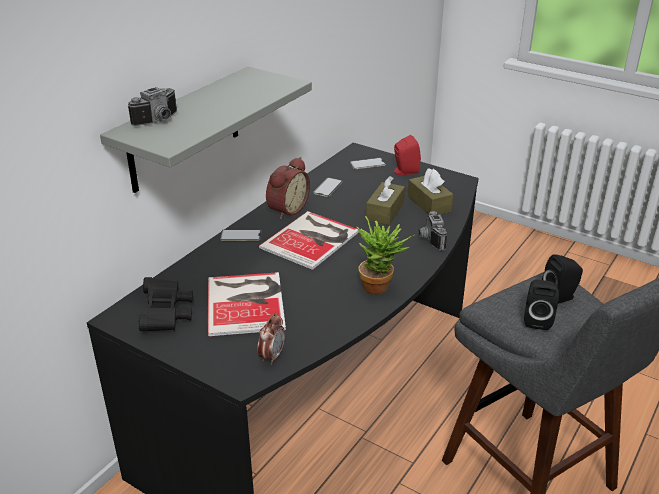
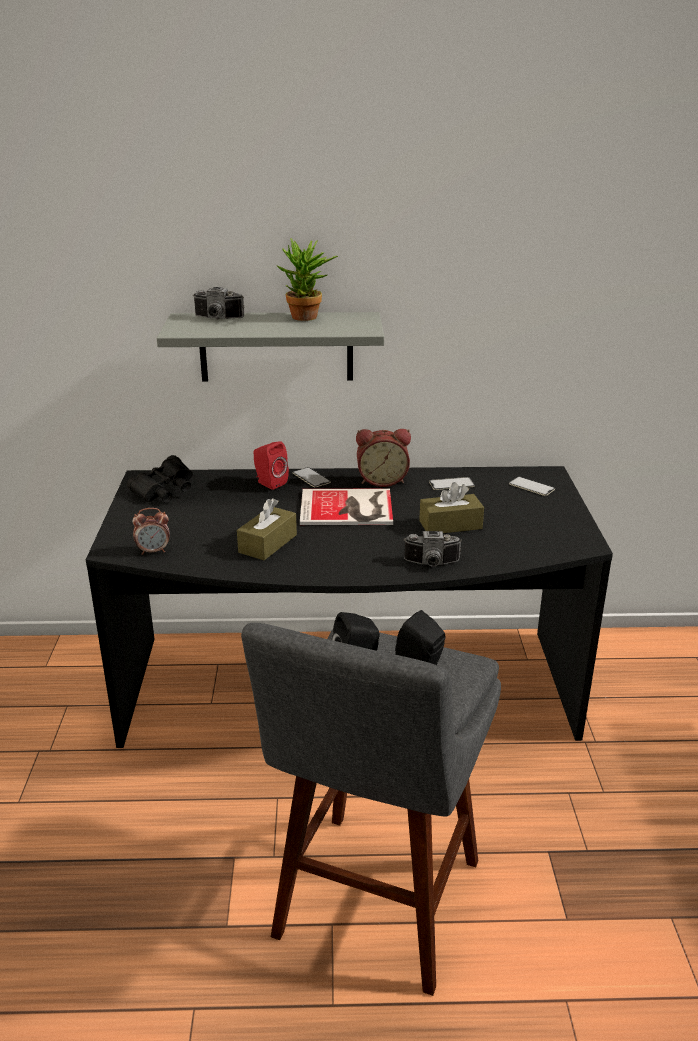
camera: 55 degrees right, 5 degrees down
book [208,272,286,336] -> none
potted plant [357,216,415,294] -> potted plant moved to [276,239,338,321]
red speaker [393,135,421,175] -> red speaker moved to [254,441,289,490]
brown tissue box [408,168,453,215] -> brown tissue box moved to [237,498,297,560]
camera [418,211,447,251] -> camera turned 135 degrees counterclockwise [404,531,462,567]

